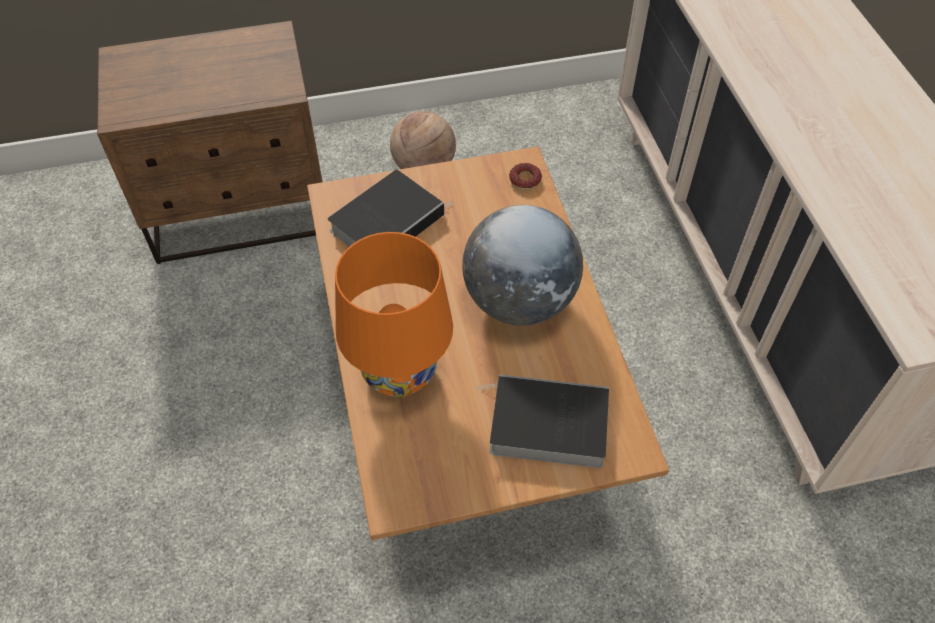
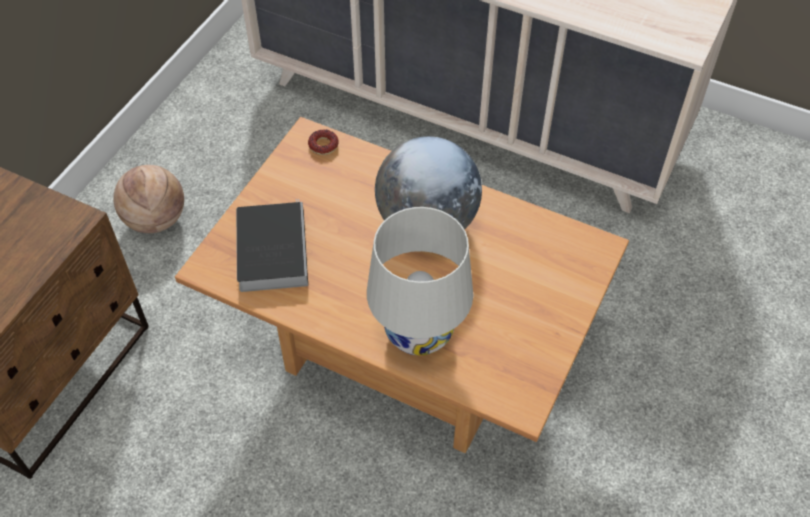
camera: 50 degrees left, 0 degrees up
orange table lamp [335,232,453,397] -> white table lamp [367,207,474,355]
book [477,374,609,468] -> none

